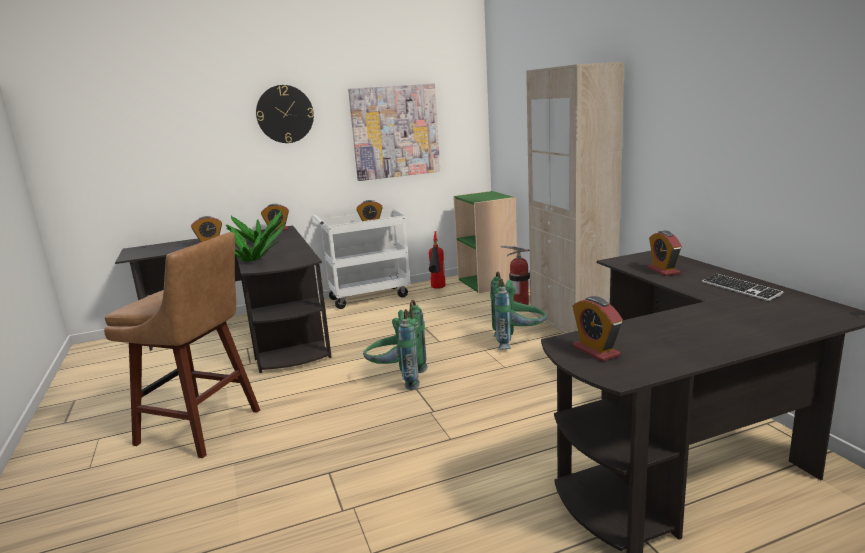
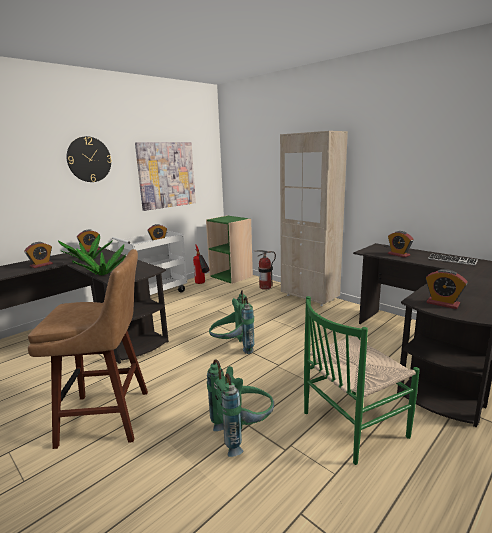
camera: 25 degrees left, 0 degrees up
green backpack [490,272,547,350] -> green backpack moved to [207,359,274,457]
none -> green chair [304,296,420,465]

